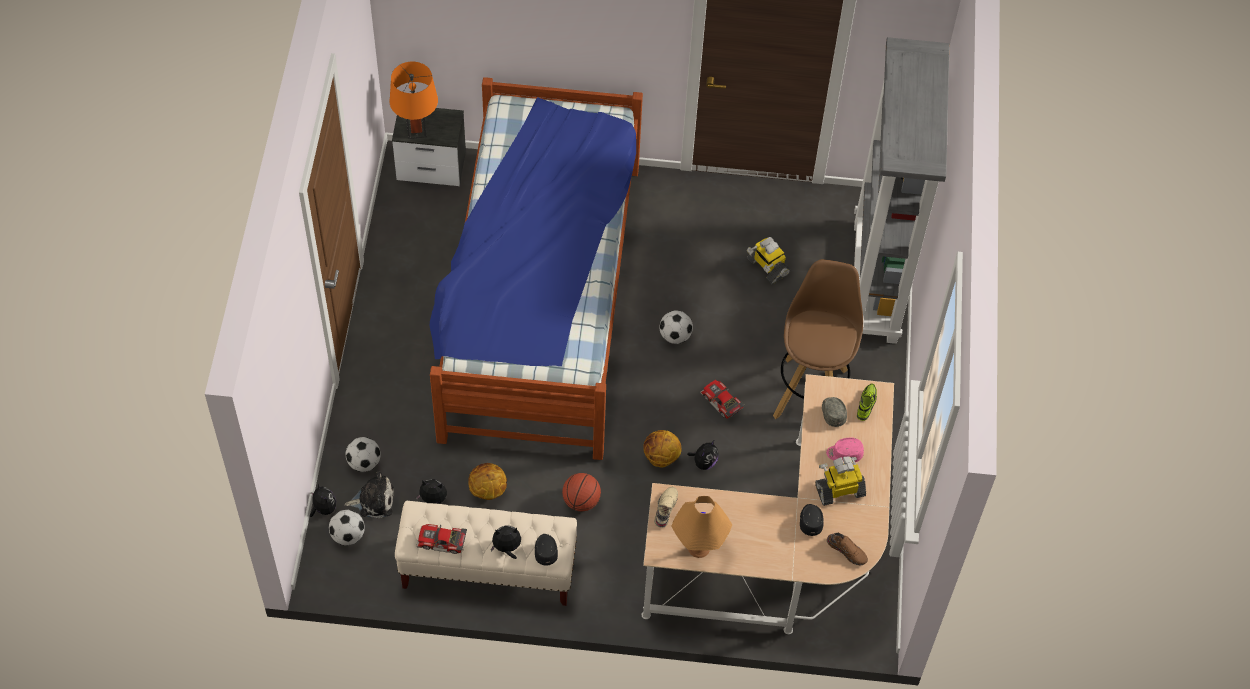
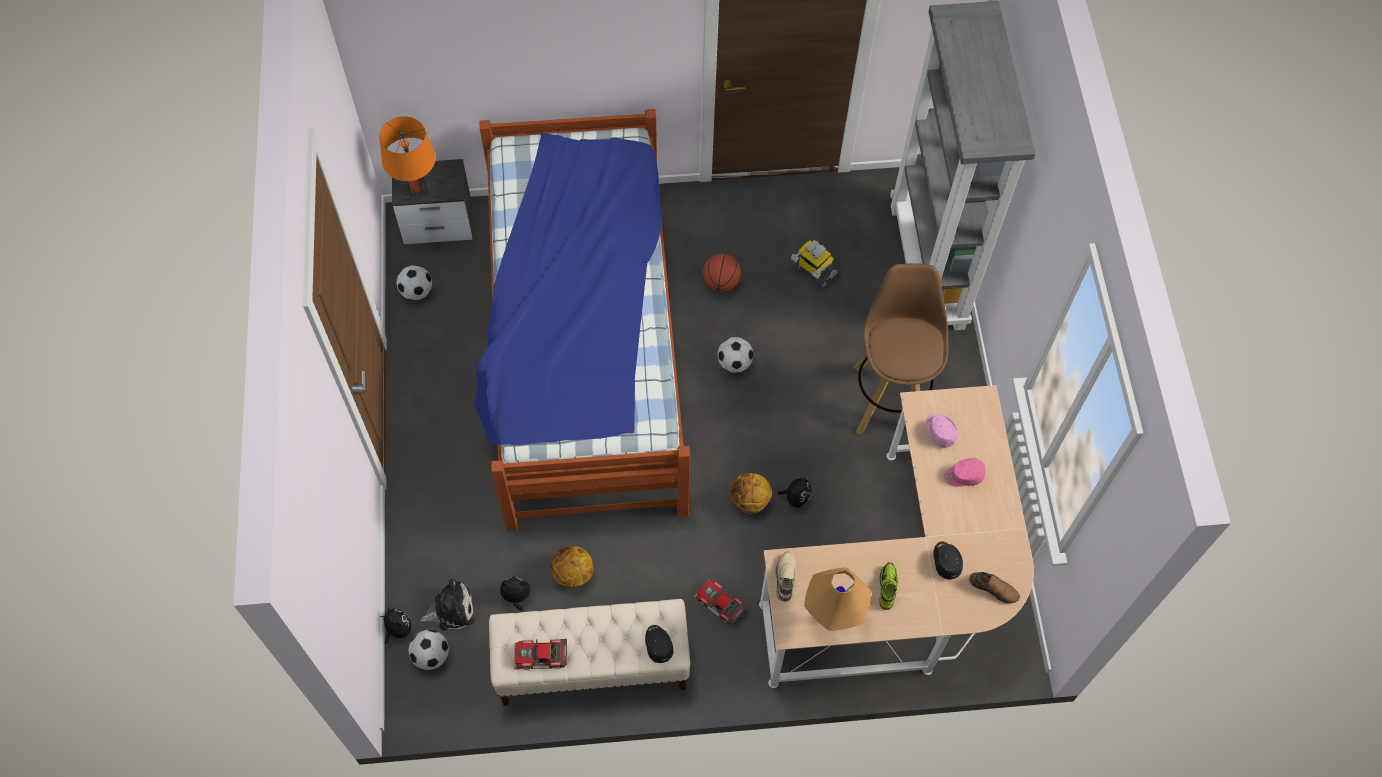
camera: 10 degrees left, 5 degrees up
football [346,437,381,472] -> football moved to [397,265,432,301]
plush toy [491,526,521,559] -> none
basketball [562,473,601,511] -> basketball moved to [703,254,741,292]
toy car [700,380,745,419] -> toy car moved to [694,579,747,625]
toy robot [815,456,866,506] -> none
grey cap [822,397,847,427] -> pink cap [926,415,958,448]
shoe [857,383,877,421] -> shoe moved to [879,562,898,610]

